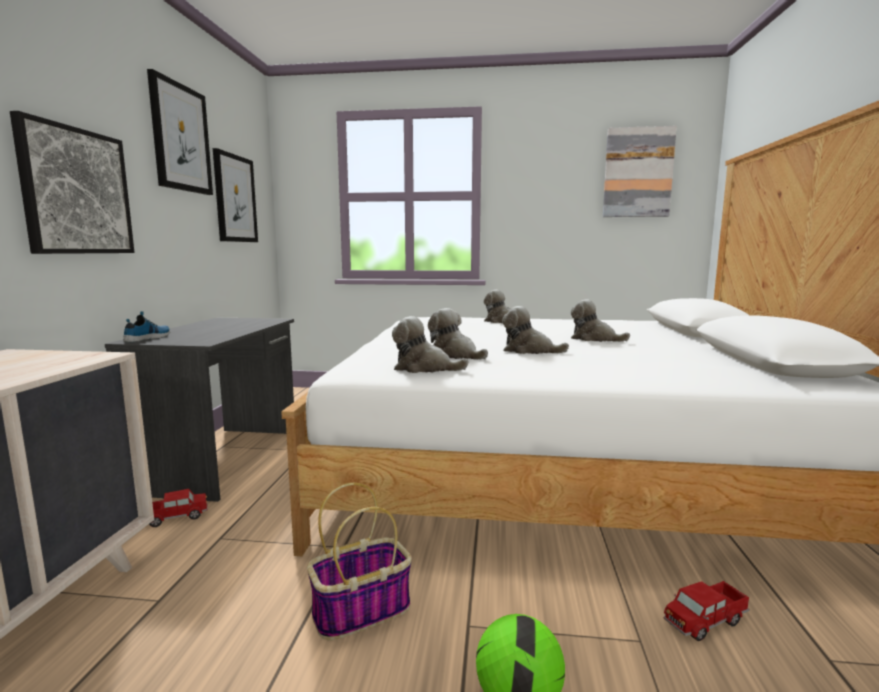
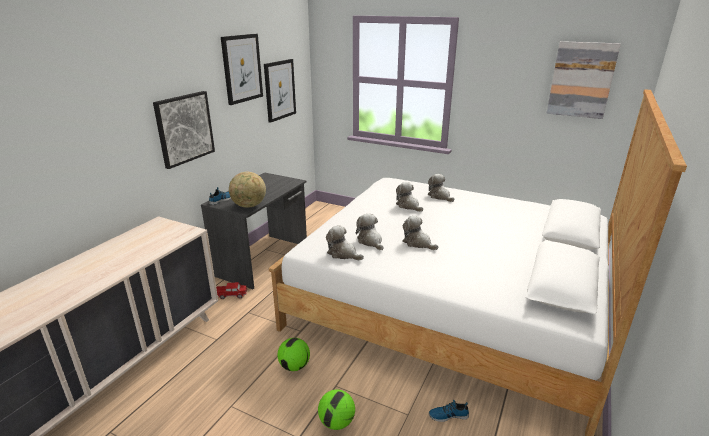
camera: 20 degrees right, 15 degrees up
basket [307,483,412,640] -> football [277,338,310,371]
plush toy [571,299,630,342] -> plush toy moved to [396,182,423,212]
toy truck [663,581,749,641] -> shoe [429,400,469,422]
none -> globe [229,172,266,208]

